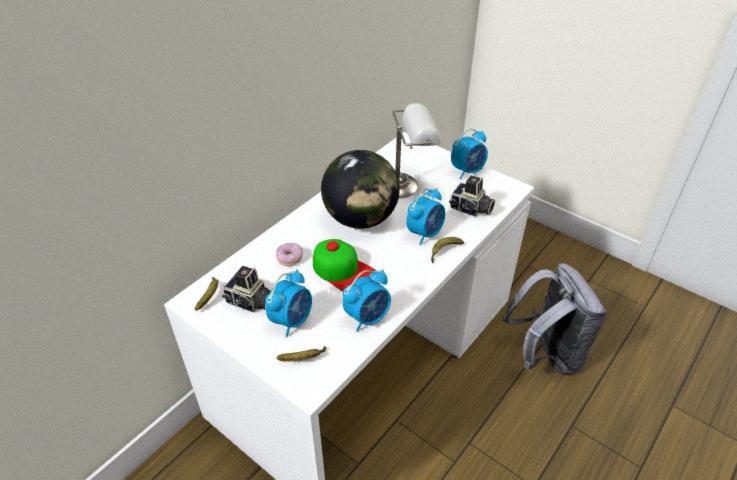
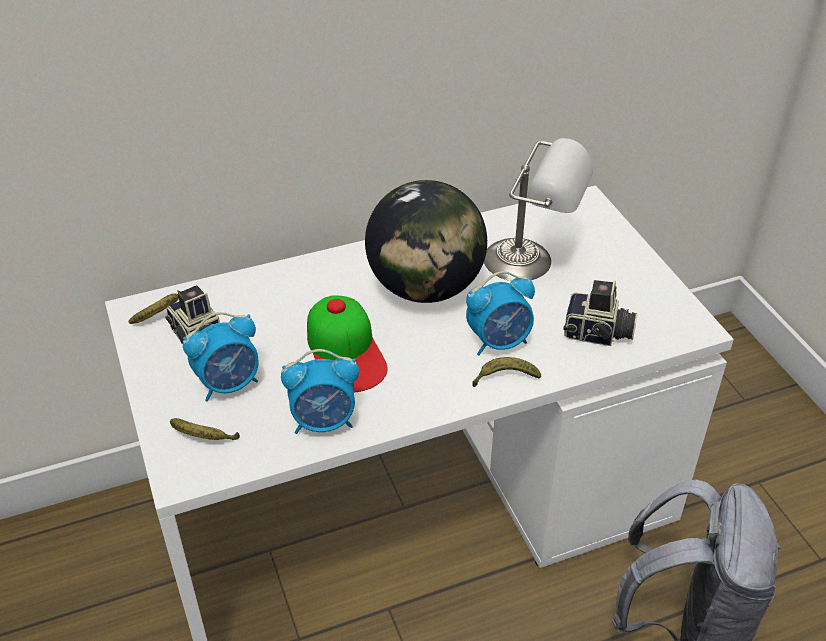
camera: 30 degrees right, 0 degrees up
donut [276,243,303,266] -> none
camera [449,176,495,217] -> camera turned 45 degrees counterclockwise [563,280,638,346]
alarm clock [451,129,488,179] -> none

